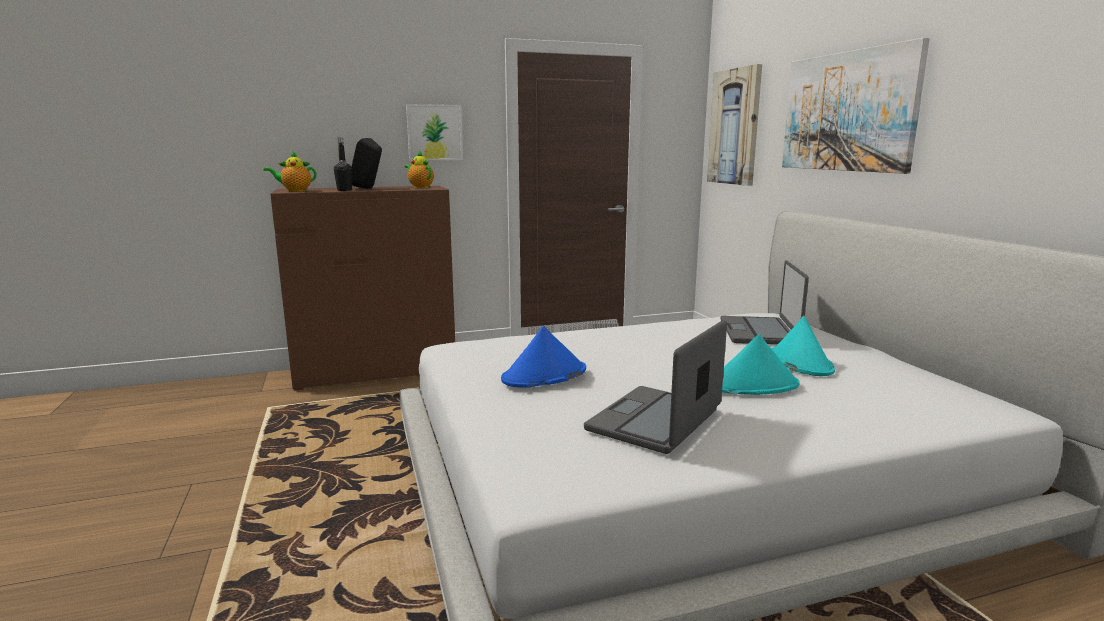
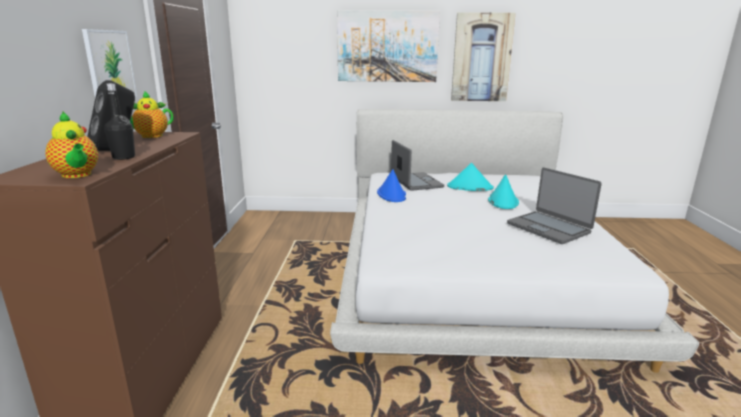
camera: 70 degrees left, 5 degrees up
teapot [264,151,316,192] -> teapot turned 45 degrees counterclockwise [45,112,98,178]
blue hat [501,326,586,388] -> blue hat moved to [377,169,406,202]
picture [707,64,762,186] -> picture moved to [451,12,516,101]
laptop [721,260,809,345] -> laptop turned 135 degrees counterclockwise [391,140,444,191]

